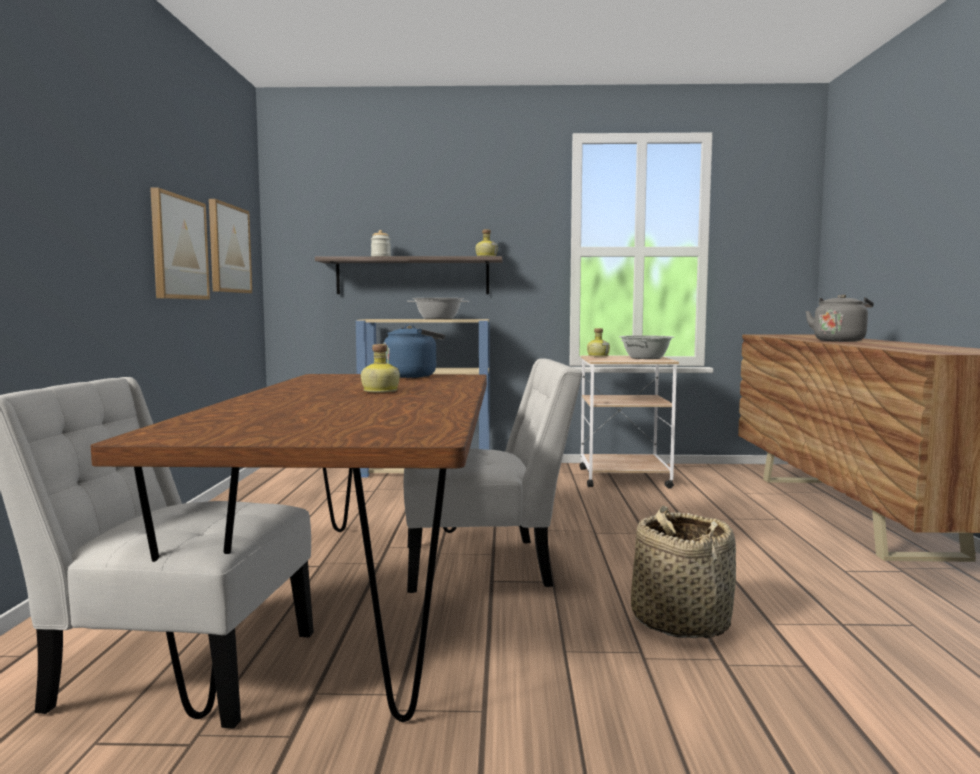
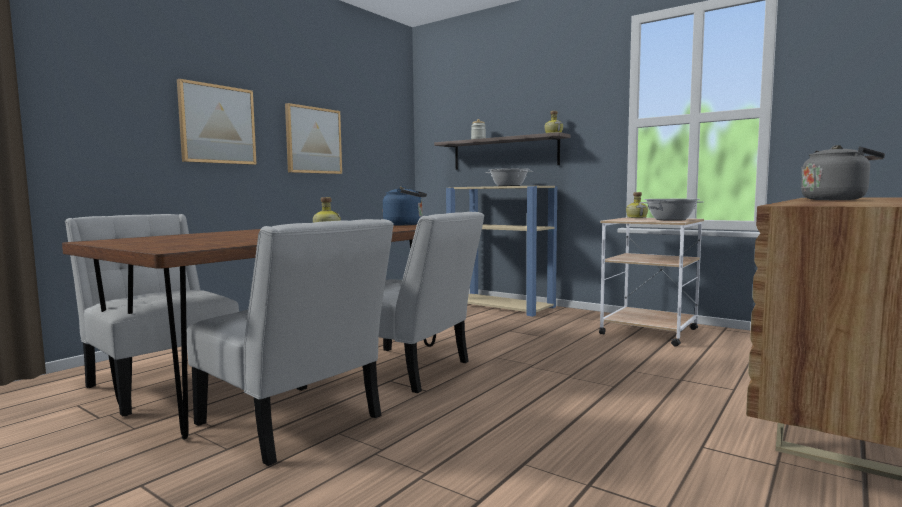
camera: 35 degrees right, 0 degrees up
picture [209,199,252,293] -> picture moved to [177,79,257,165]
basket [631,506,736,638] -> none
none -> white chair [187,219,394,466]

